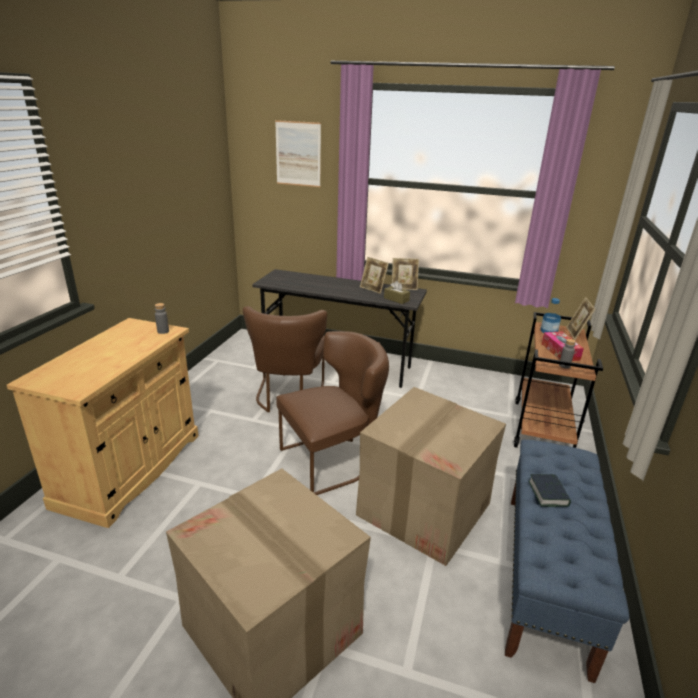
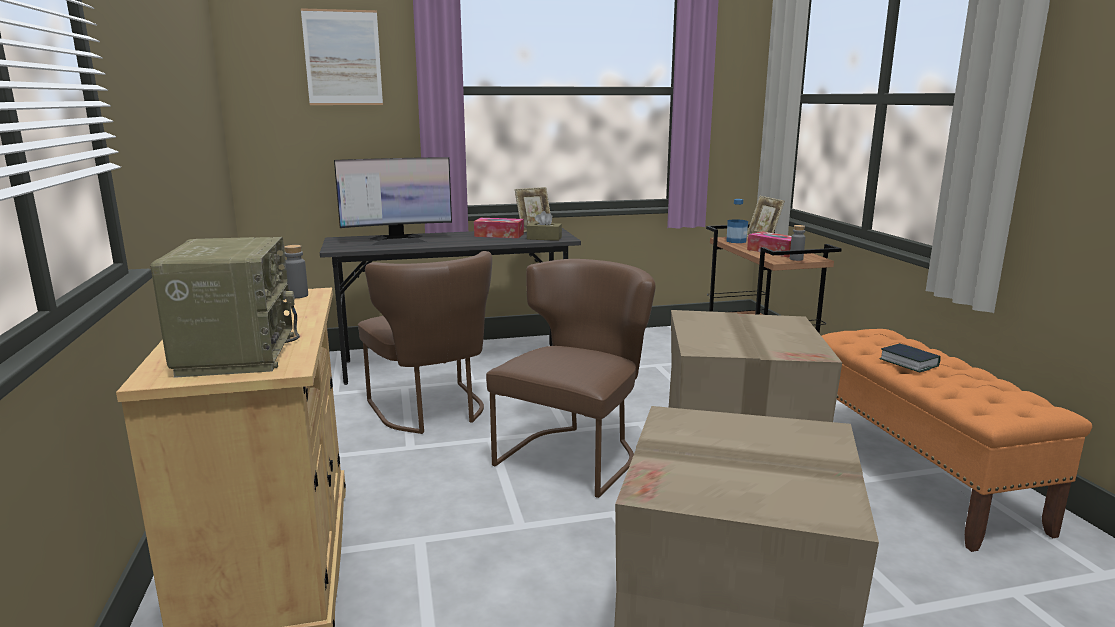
camera: 30 degrees left, 10 degrees down
picture frame [360,257,389,294] -> tissue box [474,218,524,238]
blue bench [505,440,629,683] -> orange bench [822,329,1092,552]
none -> radio [150,237,300,378]
none -> monitor [334,157,452,245]

